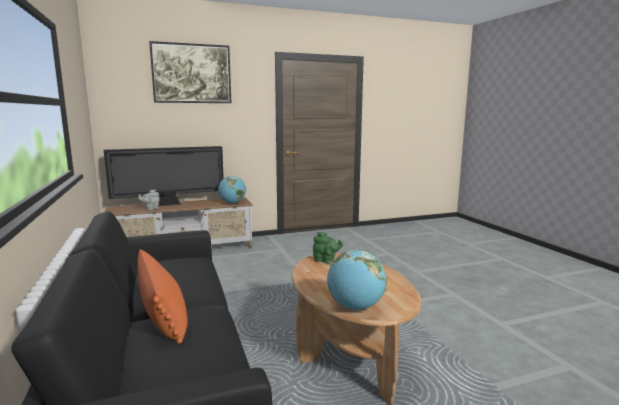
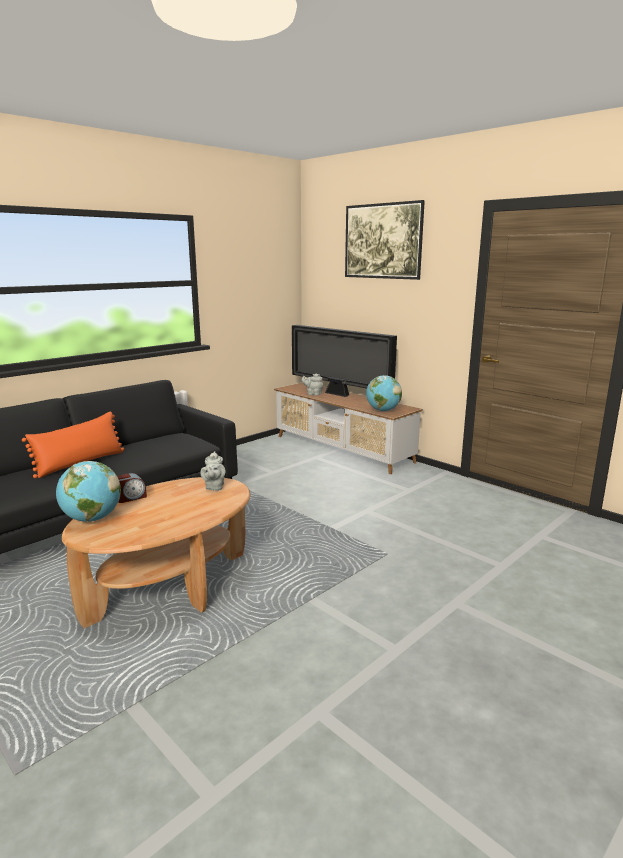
camera: 65 degrees right, 5 degrees up
green teapot [313,232,343,263] -> grey teapot [200,451,225,491]
none -> alarm clock [117,473,147,503]

